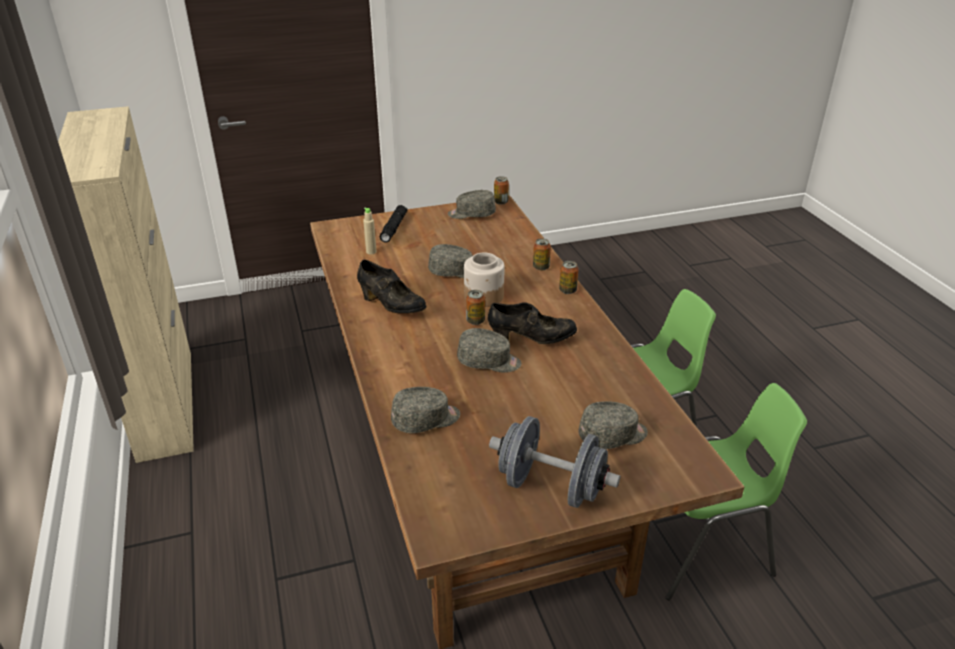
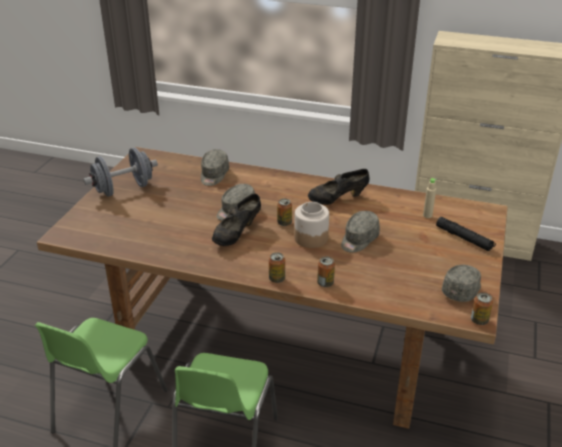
camera: 125 degrees right, 0 degrees up
grey cap [578,401,648,449] -> none

